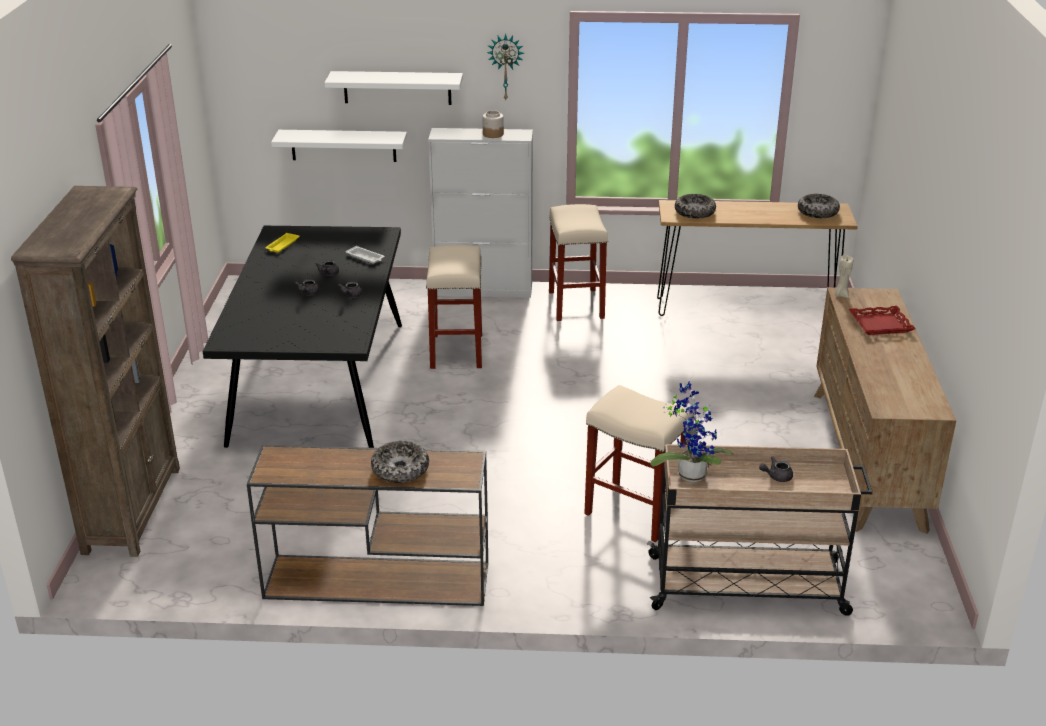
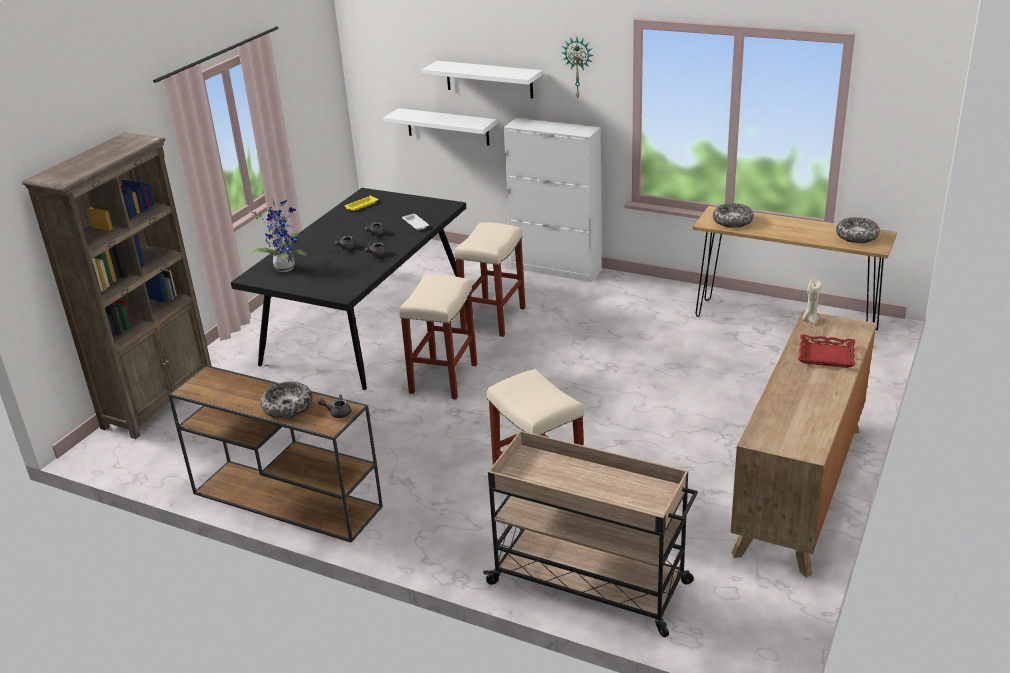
camera: 25 degrees right, 0 degrees up
jar [483,110,504,138] -> none
beige stool [549,204,608,321] -> beige stool moved to [399,275,477,400]
potted plant [650,381,733,482] -> potted plant moved to [249,199,307,272]
grey teapot [759,456,793,482] -> grey teapot moved to [317,394,351,418]

